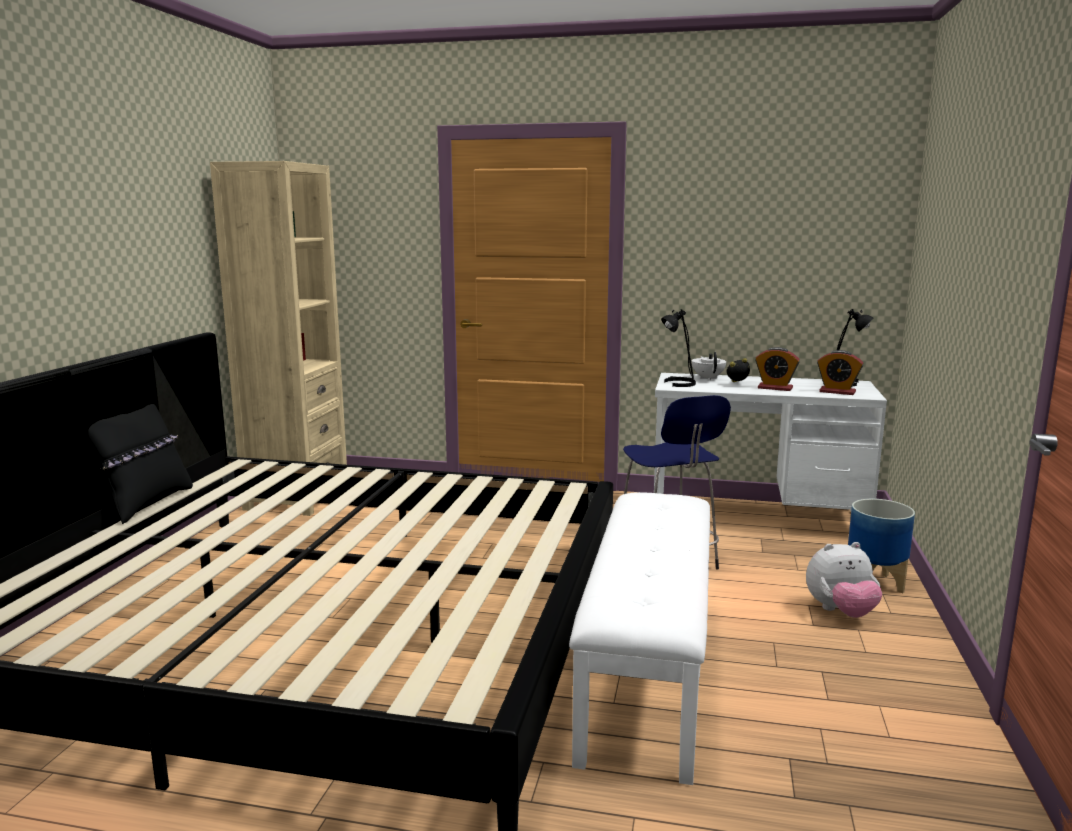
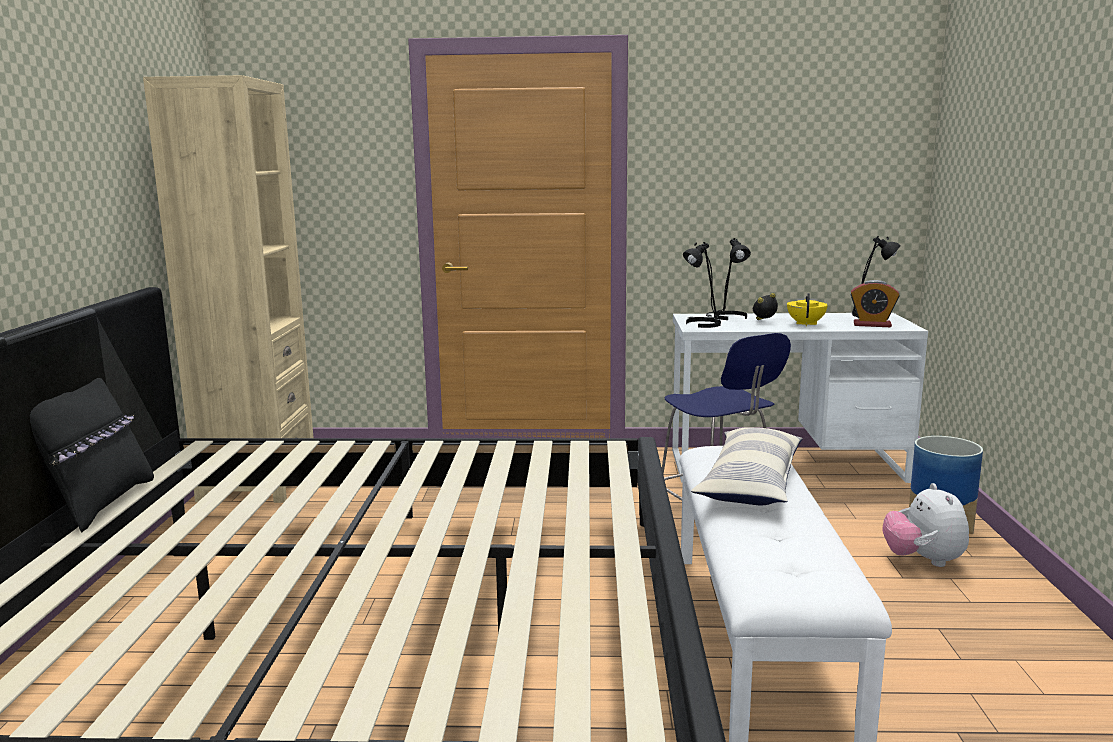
camera: 10 degrees left, 0 degrees up
white teapot [692,352,726,380] -> black table lamp [706,238,751,320]
alarm clock [755,347,800,391] -> yellow teapot [787,293,828,326]
plush toy [806,542,882,618] -> plush toy turned 105 degrees clockwise [882,483,969,567]
none -> pillow [691,427,803,505]

